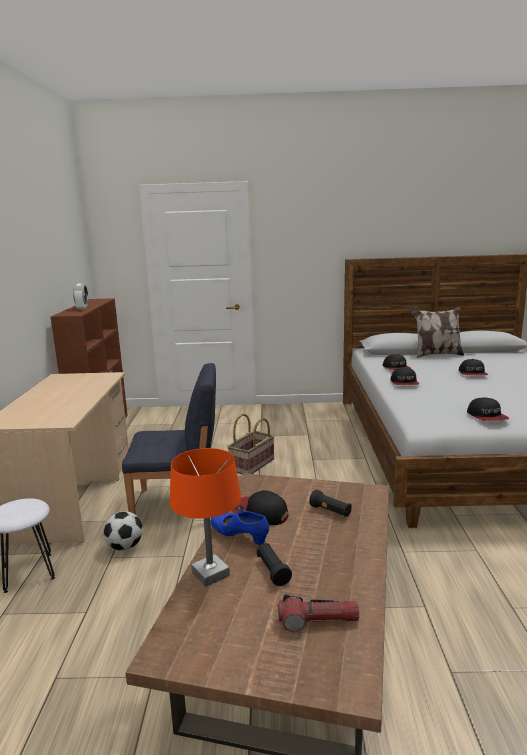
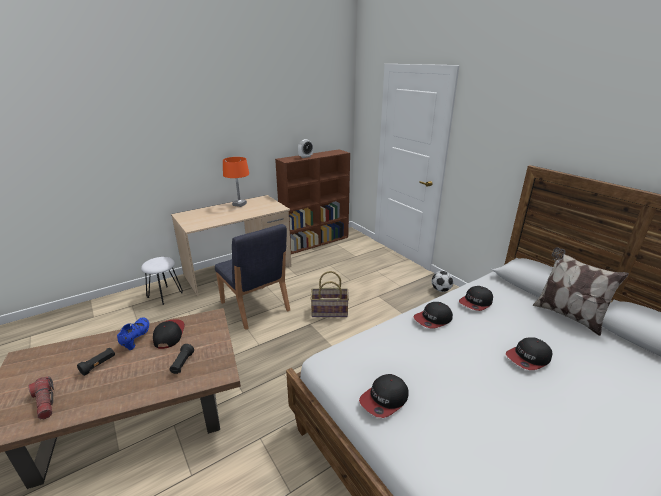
camera: 55 degrees right, 10 degrees up
football [103,511,143,551] -> football moved to [432,271,454,292]
orange table lamp [170,448,241,587] -> orange table lamp moved to [223,157,249,207]

